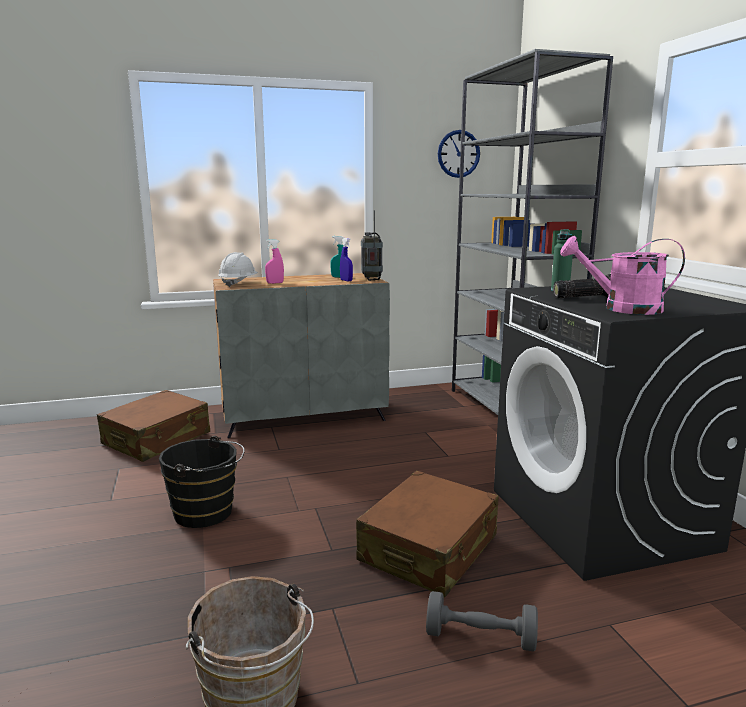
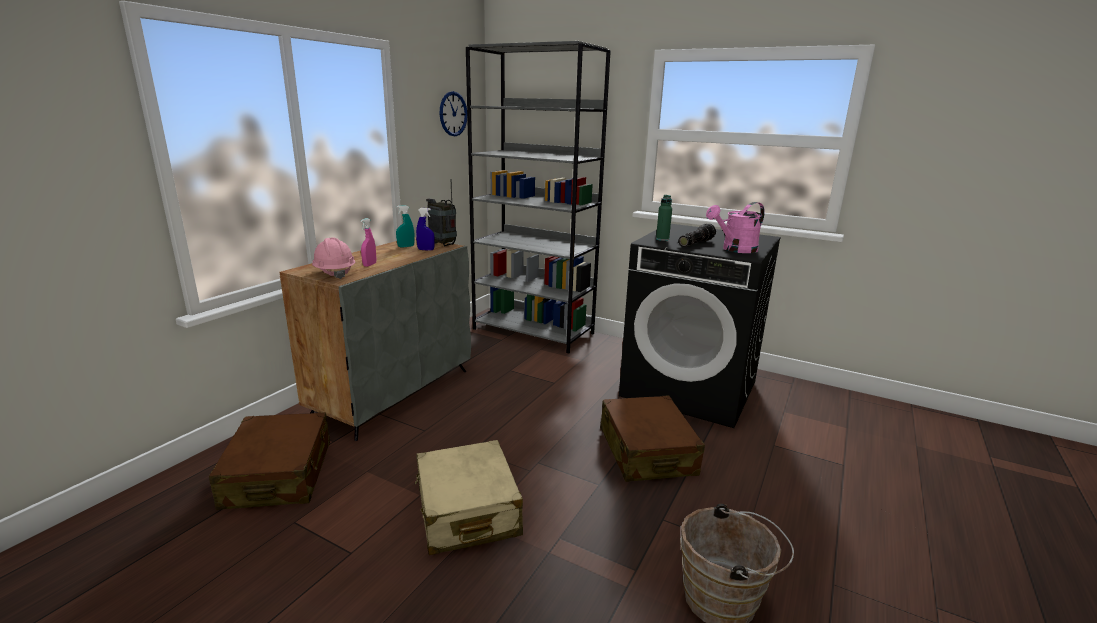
camera: 45 degrees left, 5 degrees up
black bucket [159,436,245,528] -> beige suitcase [415,440,523,555]
white hard hat [218,252,258,287] -> pink hard hat [312,237,355,279]
grey dumbbell [426,591,538,652] -> none

